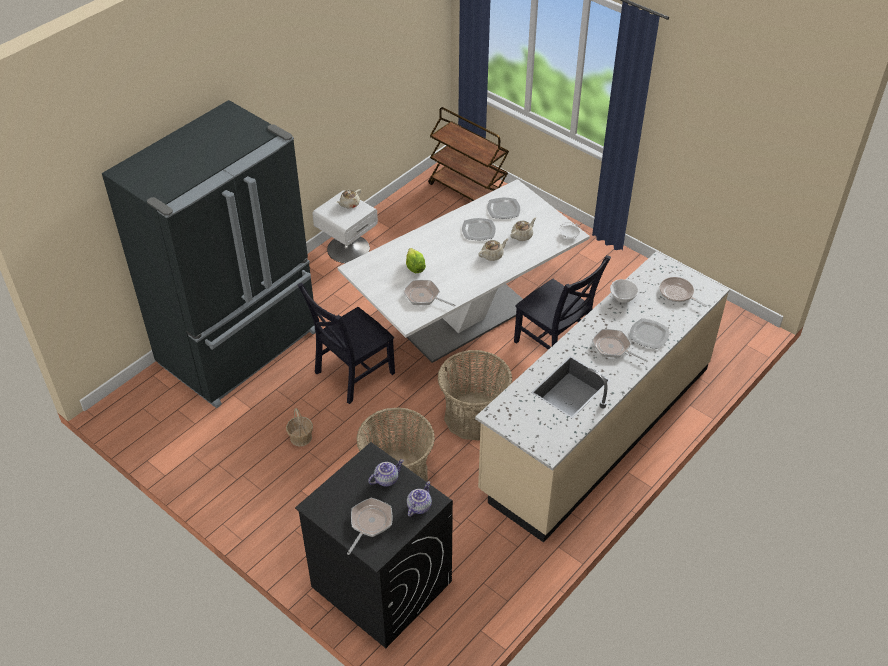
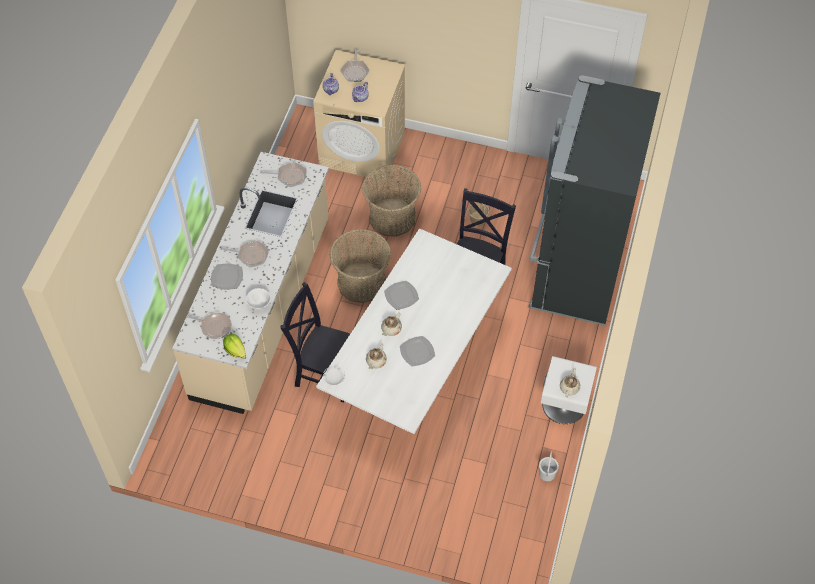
camera: 155 degrees right, 10 degrees up
black washing machine [295,442,453,648] -> beige washing machine [313,50,405,181]
frying pan [403,280,455,307] -> frying pan moved to [260,162,307,187]
lettuce [406,248,426,273] -> lettuce moved to [223,334,246,359]
brown cart [428,107,509,201] -> none
plate [487,198,520,219] -> plate moved to [384,281,419,310]
none -> white bucket [539,451,559,481]

